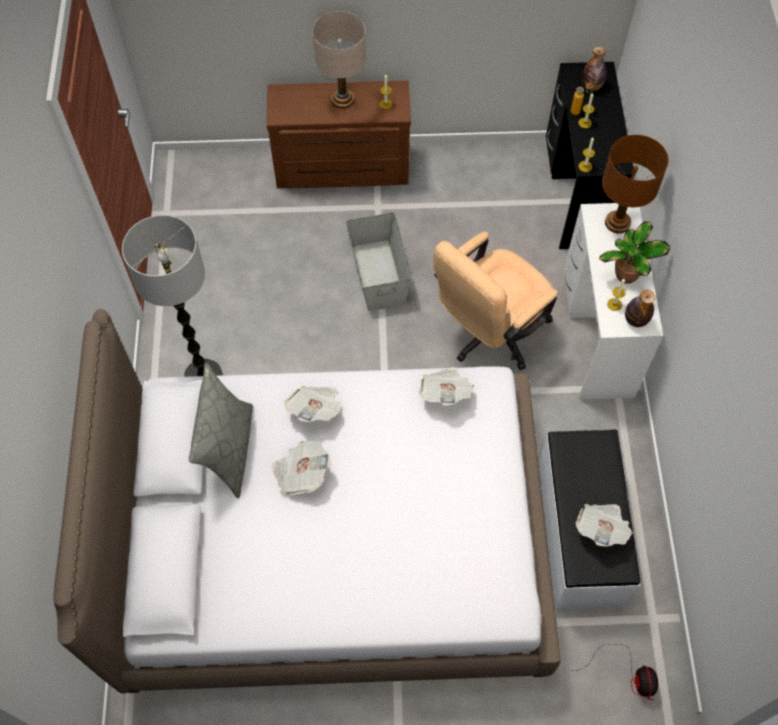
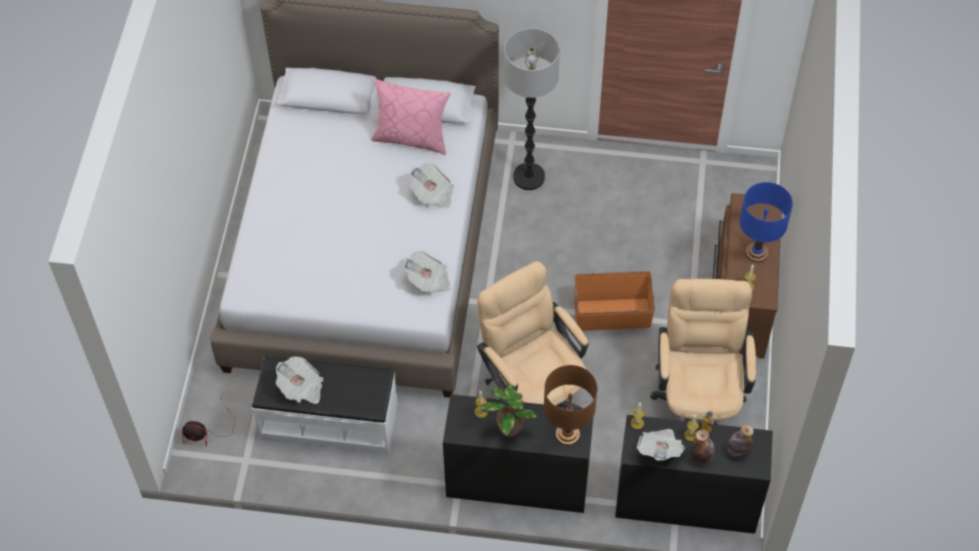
camera: 100 degrees right, 5 degrees down
grey pillow [189,363,253,499] -> pink pillow [371,79,451,155]
newspaper [272,441,331,495] -> newspaper moved to [636,429,686,460]
beige table lamp [312,11,366,109] -> blue table lamp [740,182,793,263]
grey storage box [346,212,412,311] -> orange storage box [574,271,655,331]
white desk [563,203,663,400] -> black desk [443,394,593,513]
bottle [625,290,655,327] -> bottle moved to [691,429,715,464]
none -> beige office chair [650,279,756,425]

